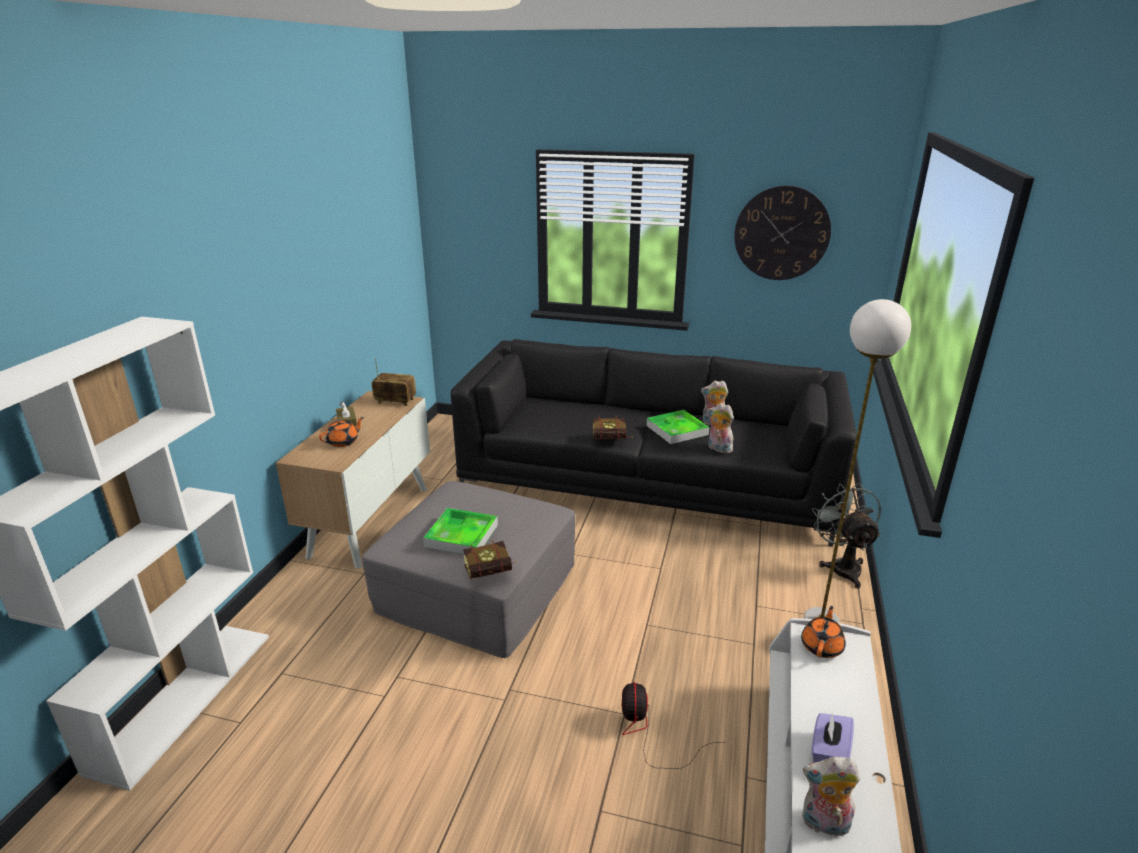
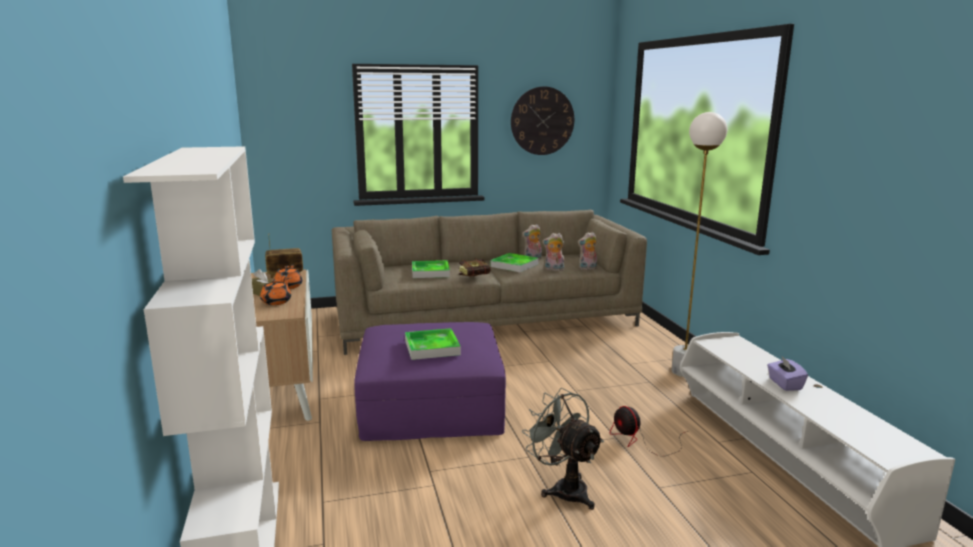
camera: 30 degrees left, 10 degrees down
grey ottoman [362,481,575,658] -> purple ottoman [354,322,506,441]
black sofa [451,339,857,547] -> beige sofa [332,210,647,355]
book [463,540,517,579] -> none
orange teapot [801,606,846,658] -> orange teapot moved to [274,264,302,289]
plush toy [802,757,860,837] -> plush toy moved to [578,232,597,270]
grey fan [812,483,881,588] -> grey fan moved to [522,388,604,510]
none -> tray [412,260,450,278]

